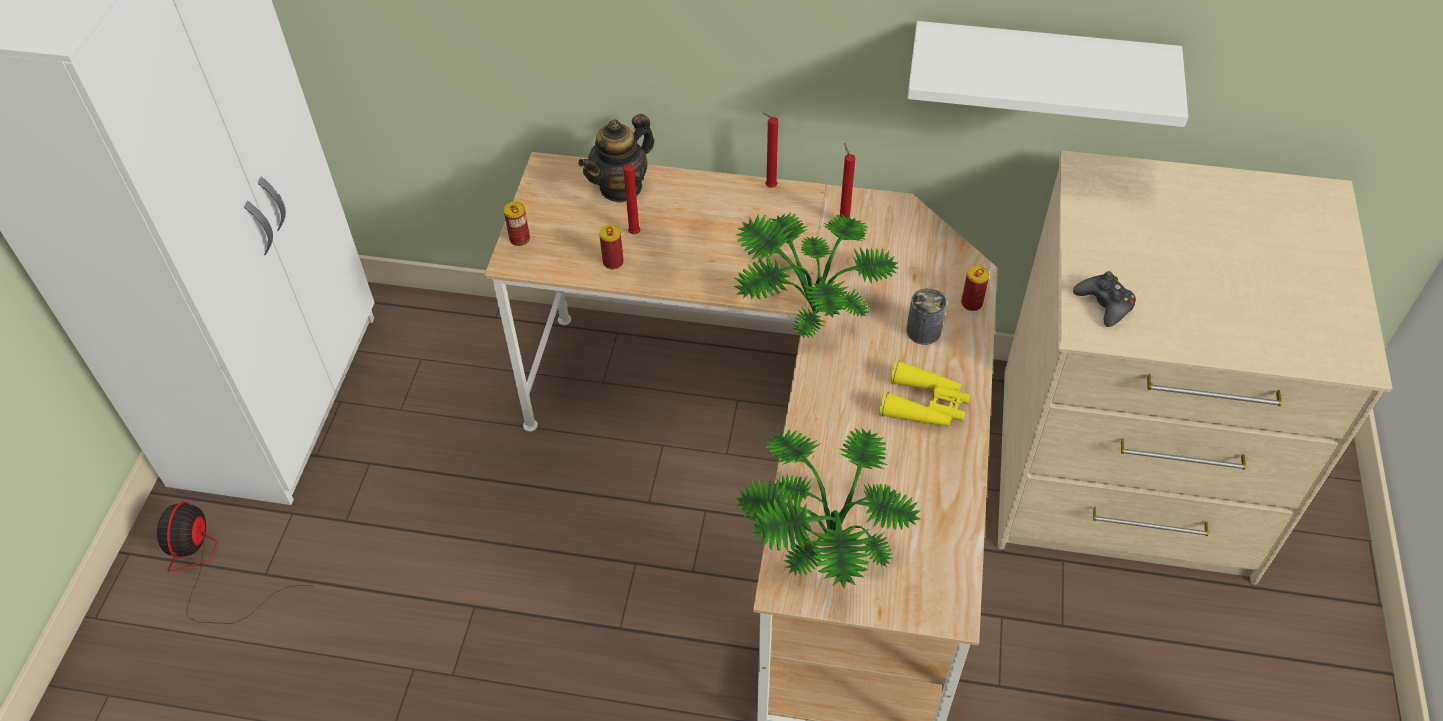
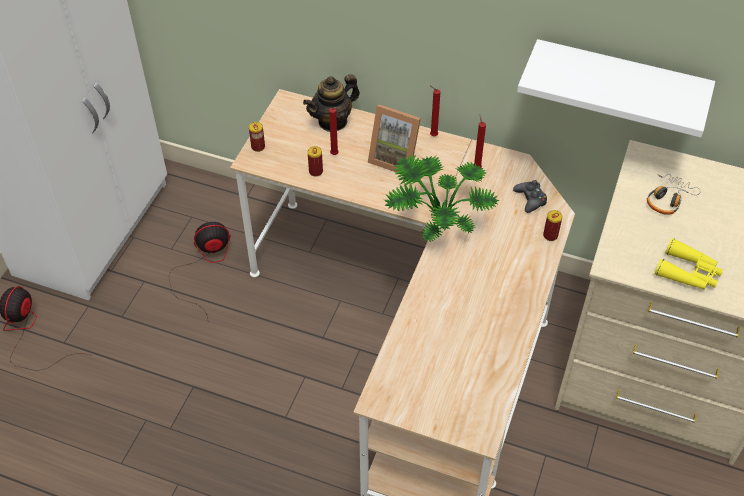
camera: 10 degrees right, 0 degrees up
potted plant [735,428,921,589] -> none
yellow binoculars [879,360,970,427] -> yellow binoculars moved to [655,238,723,290]
can [906,288,947,345] -> none
black game controller [1073,271,1136,327] -> black game controller moved to [513,180,547,213]
none -> fan [169,222,231,322]
none -> picture frame [368,104,421,172]
none -> headphones [647,174,700,215]

